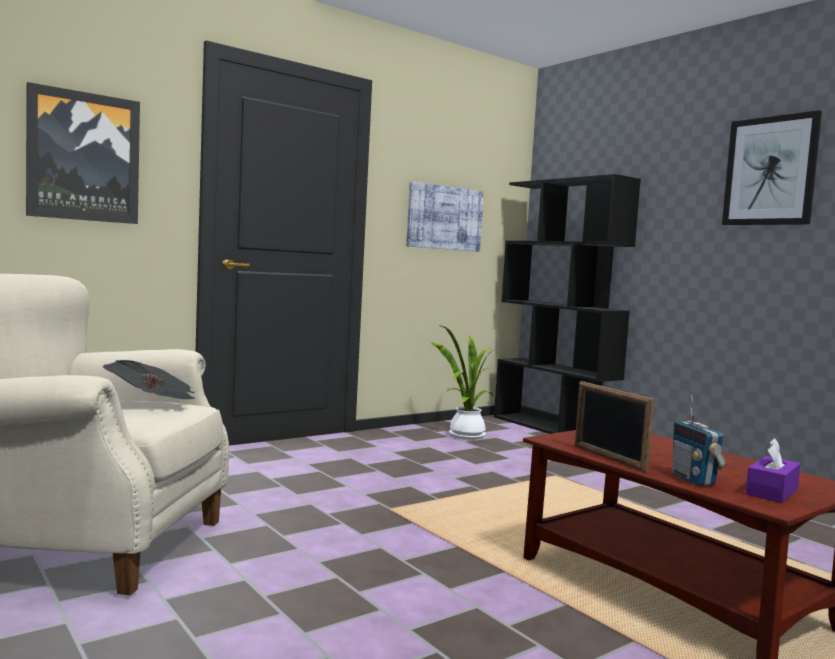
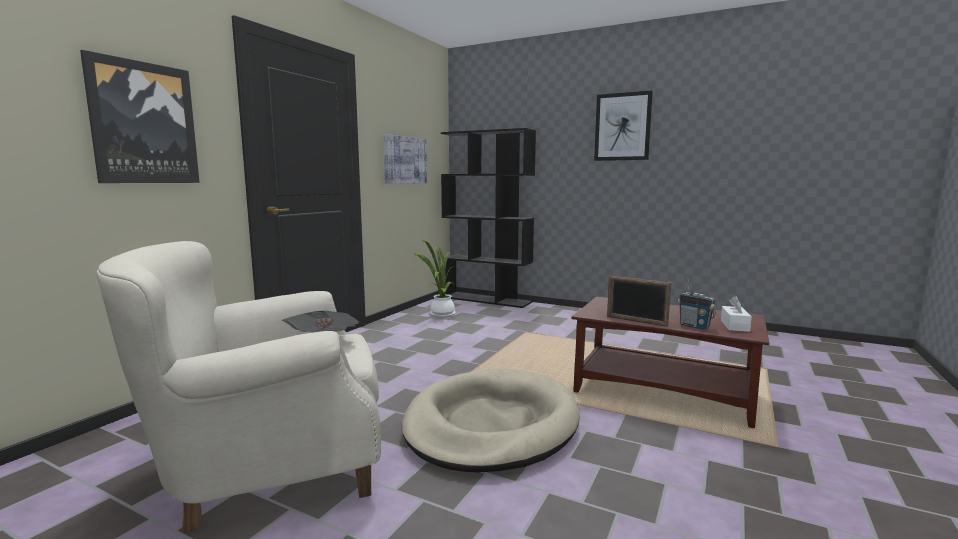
camera: 25 degrees left, 5 degrees up
purple tissue box [746,438,801,503] -> white tissue box [721,296,752,332]
none -> beige dog bed [402,369,580,472]

